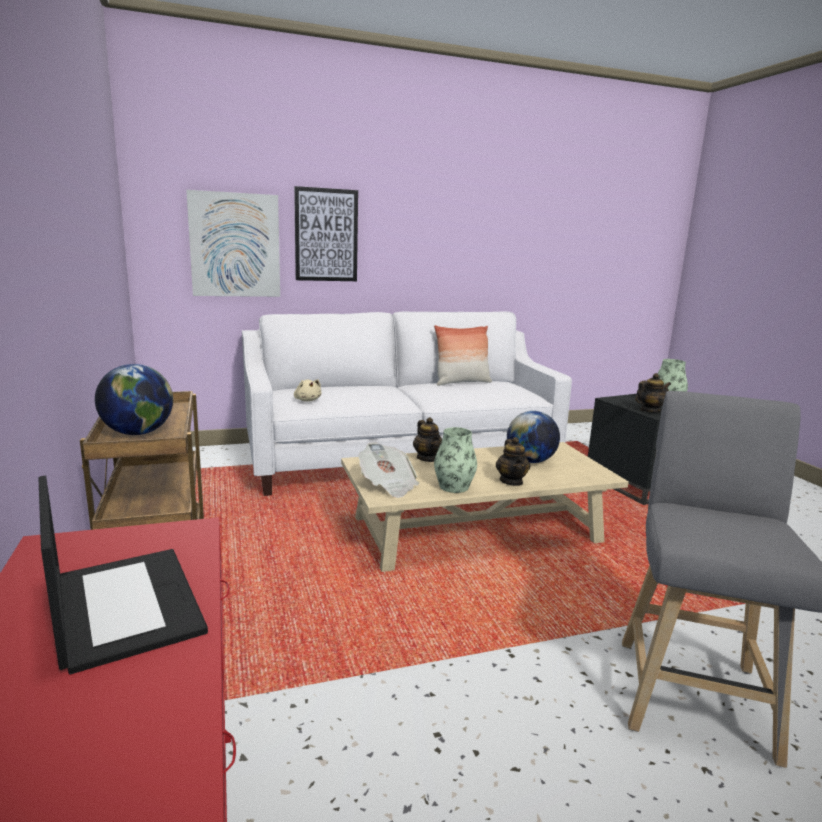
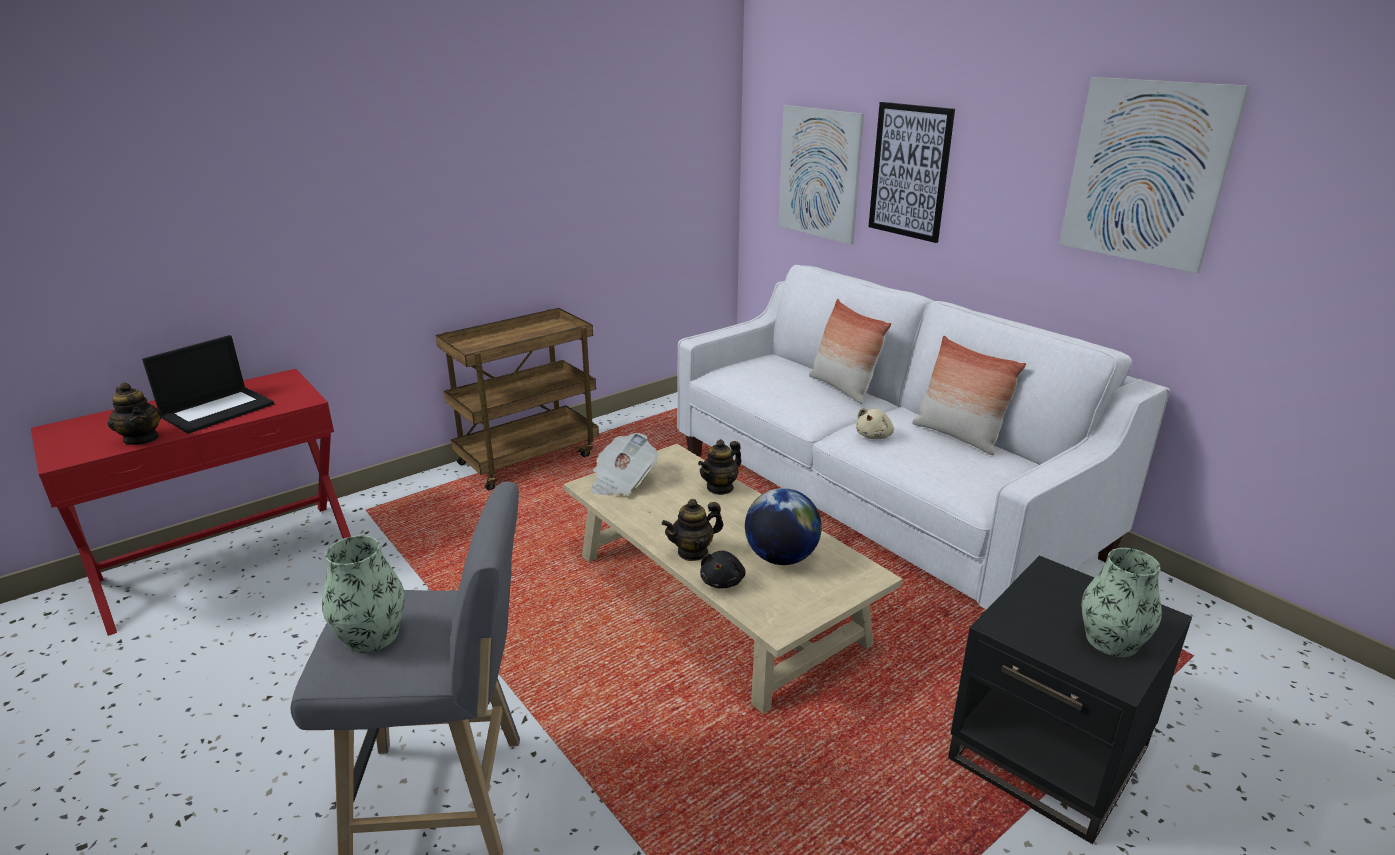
camera: 70 degrees right, 10 degrees up
globe [95,364,173,435] -> none
beige plush toy [294,379,321,402] -> beige plush toy moved to [856,408,894,439]
vase [434,427,477,493] -> vase moved to [322,535,405,653]
teapot [635,373,671,413] -> teapot moved to [108,383,162,445]
none -> black plush toy [700,551,746,588]
none -> pillow [809,299,891,404]
none -> picture [1059,77,1250,273]

